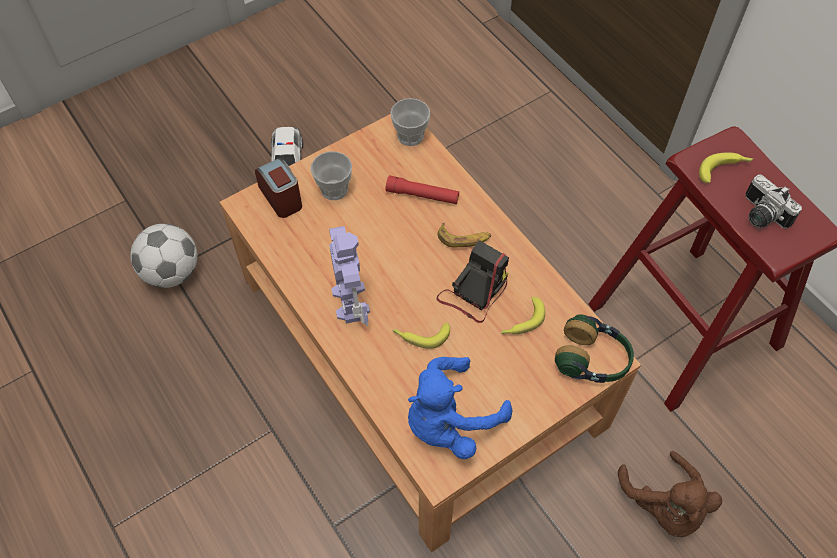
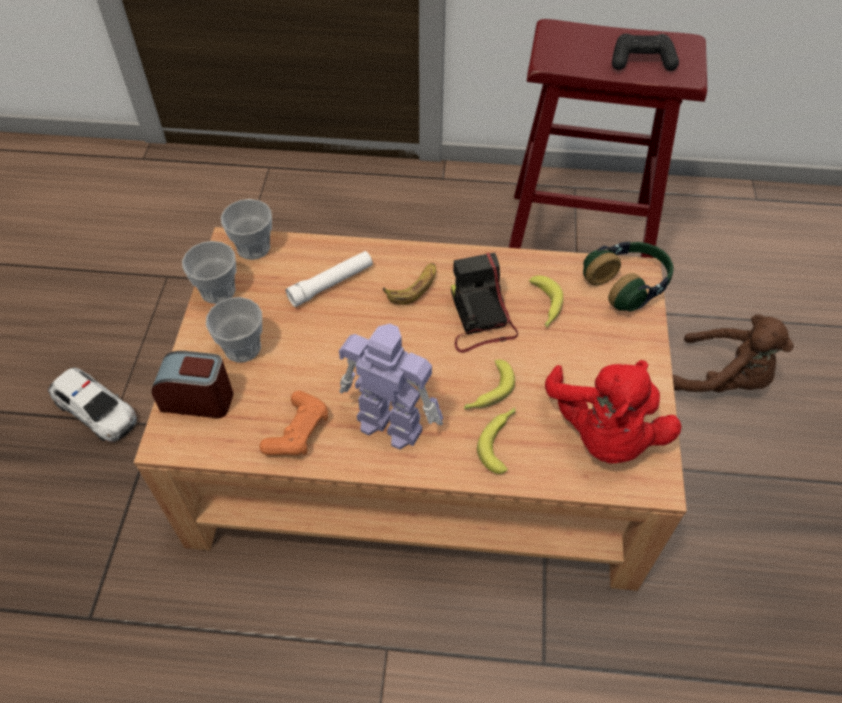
camera: 50 degrees left, 5 degrees down
football [130,224,197,288] -> none
red flashlight [386,175,459,204] -> white flashlight [285,251,373,307]
blue plush toy [408,357,513,459] -> red plush toy [545,360,681,463]
banana [699,152,753,183] -> banana moved to [477,407,515,474]
camera [746,174,802,229] -> black game controller [612,34,679,71]
none -> cup [182,241,236,304]
none -> orange game controller [259,391,328,455]

